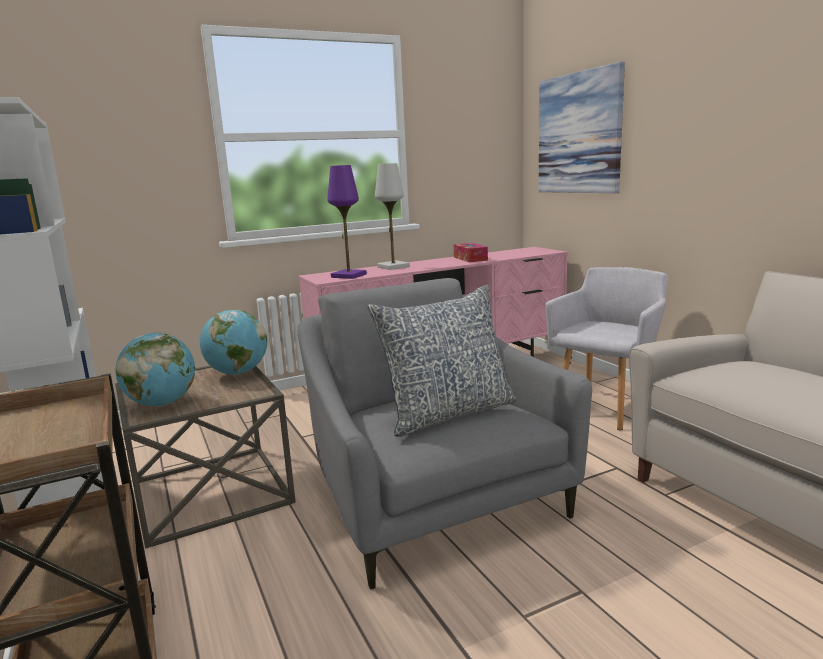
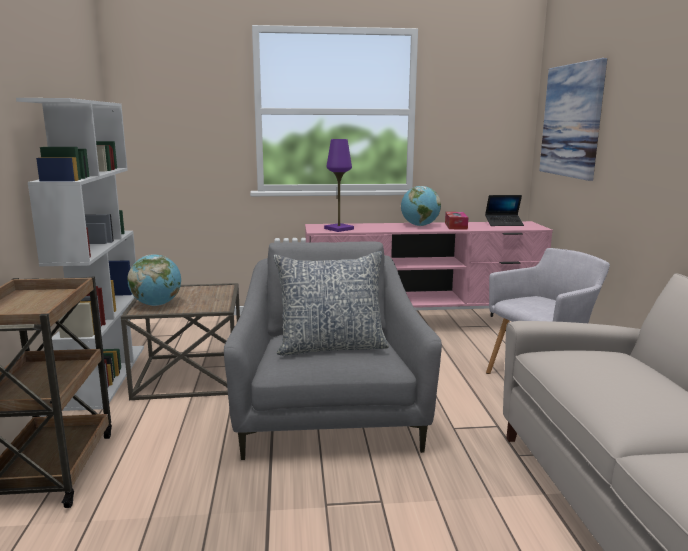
camera: 20 degrees right, 0 degrees up
globe [200,310,267,375] -> globe moved to [401,186,441,226]
white table lamp [375,163,410,270] -> none
none -> laptop [485,195,524,226]

